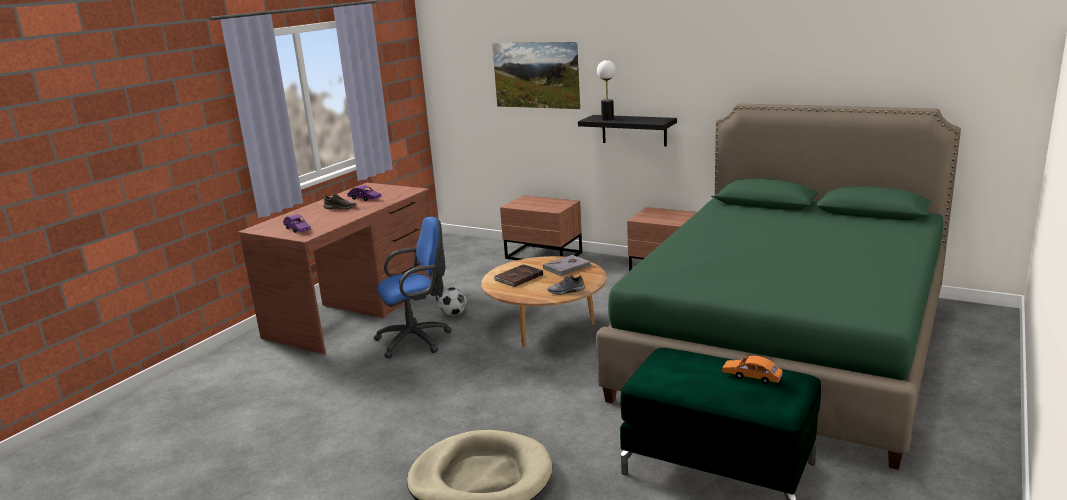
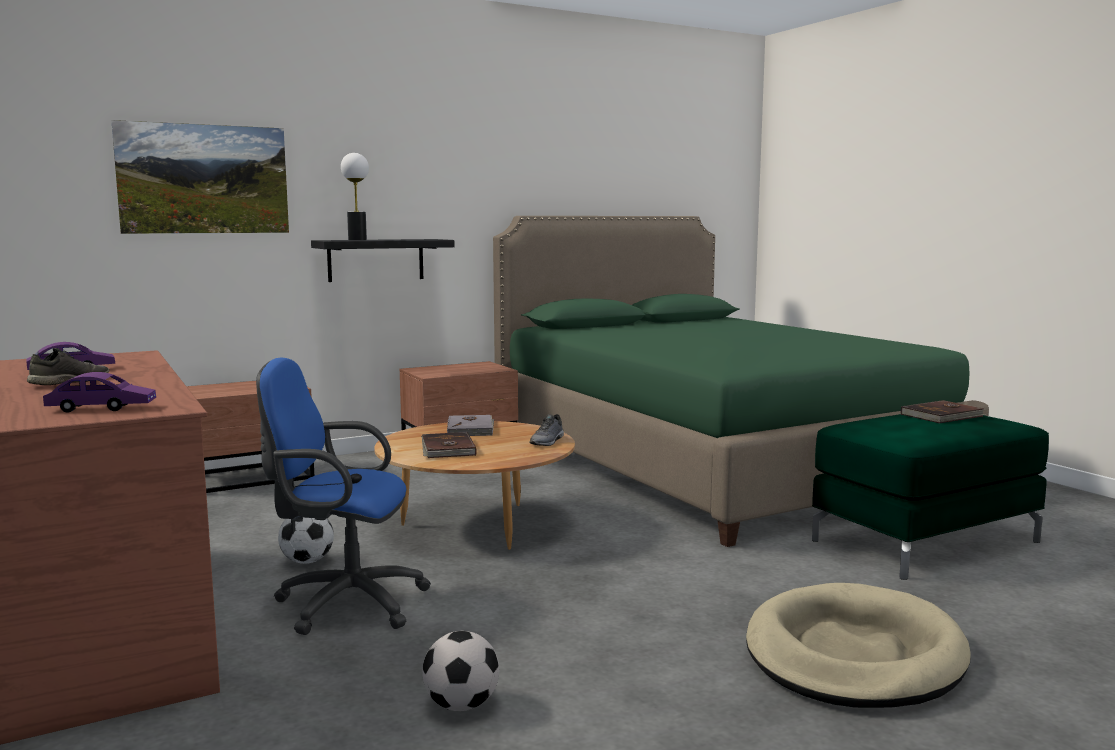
camera: 60 degrees left, 10 degrees down
blue office chair [374,217,452,359] -> blue office chair turned 90 degrees counterclockwise [256,358,431,635]
orange toy car [722,356,783,384] -> brown book [901,400,987,423]
none -> football [422,631,499,711]

